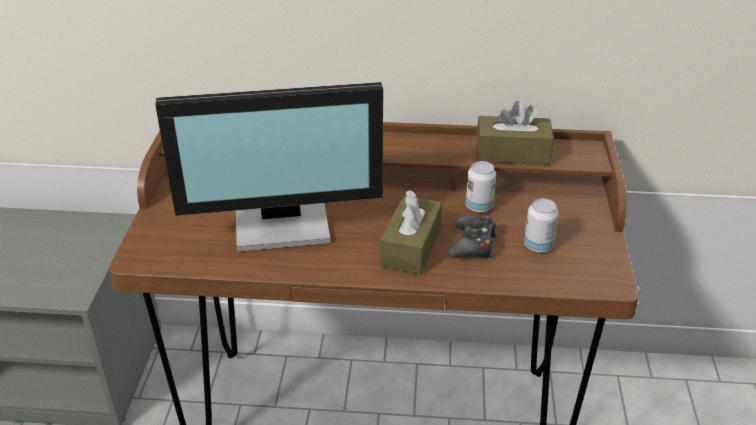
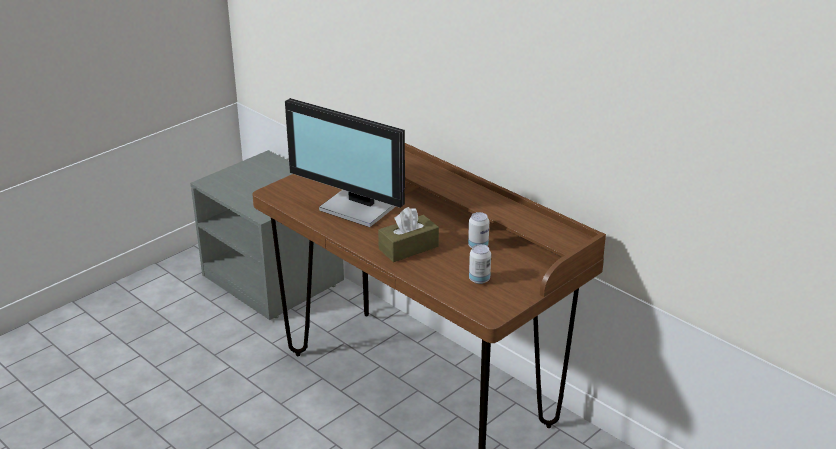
camera: 40 degrees right, 5 degrees down
black game controller [448,215,496,259] -> none
brown tissue box [477,101,554,165] -> none

